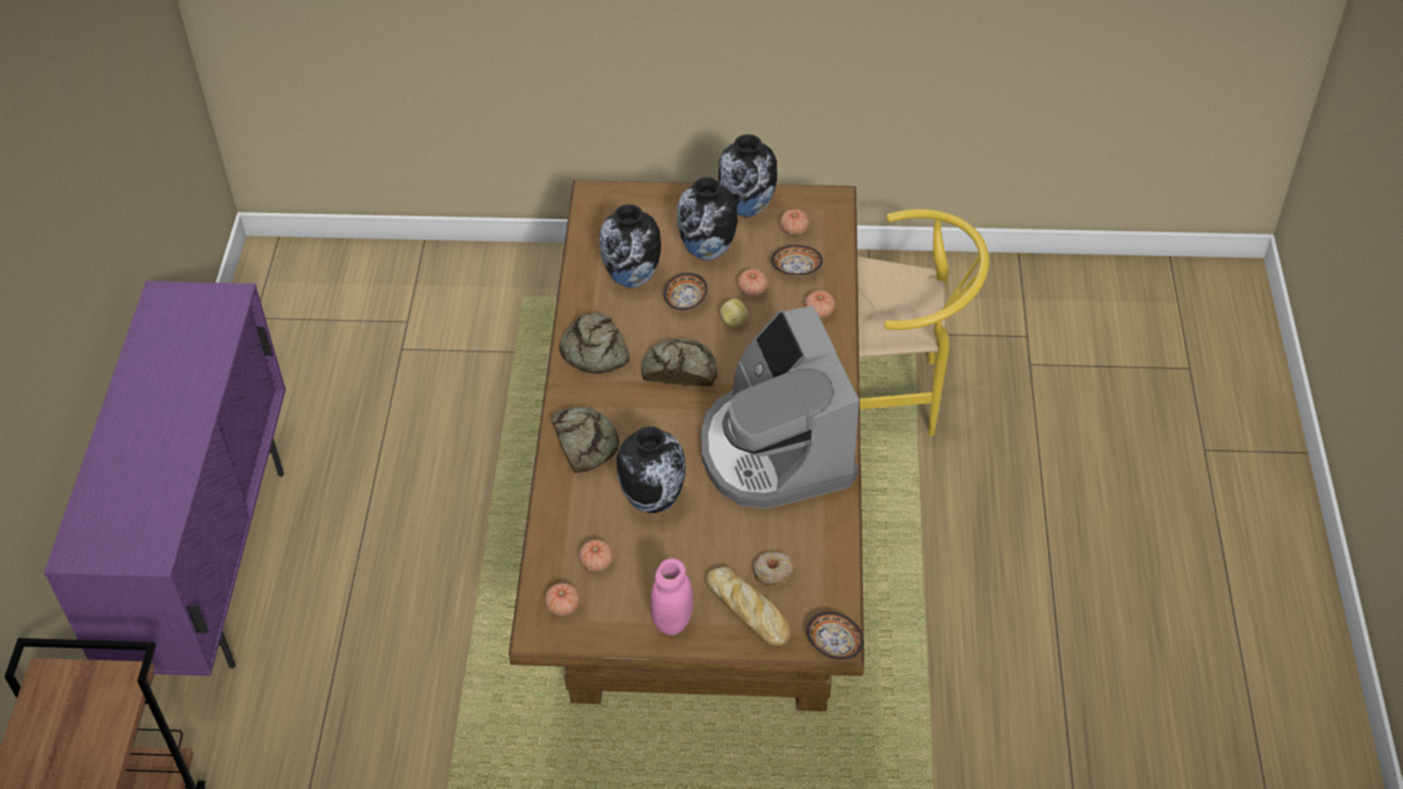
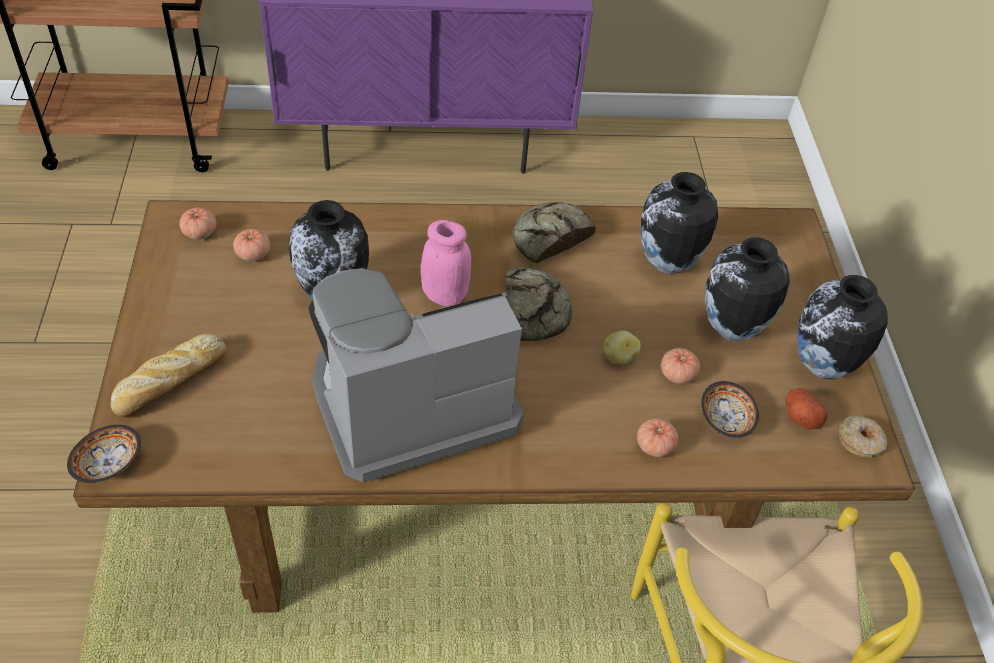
camera: 80 degrees right, 0 degrees up
bread [550,407,619,473] -> none
pink jar [651,558,693,635] -> pink jar moved to [421,220,471,306]
bowl [664,273,708,310] -> none
donut [753,552,793,586] -> donut moved to [839,415,888,457]
tomato [780,209,809,235] -> potato [786,388,827,429]

